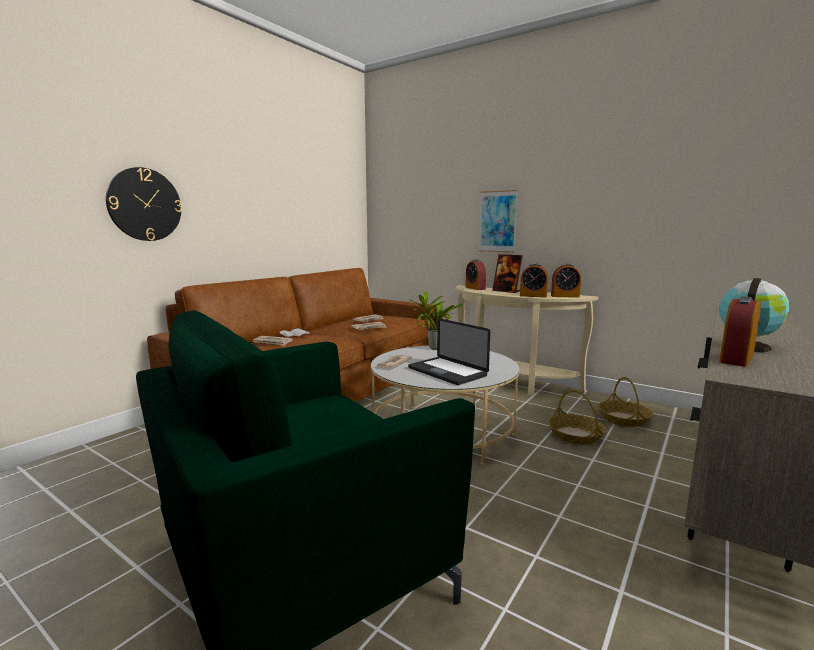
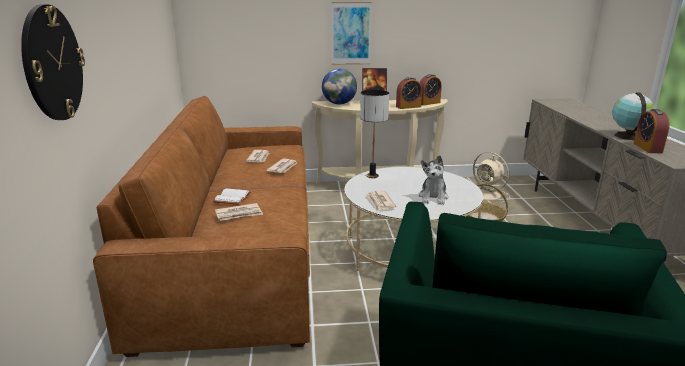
camera: 40 degrees left, 10 degrees up
laptop [408,318,490,385] -> plush toy [419,155,448,205]
potted plant [409,292,464,350] -> table lamp [360,90,389,178]
alarm clock [465,260,486,290] -> globe [322,69,357,105]
basket [598,377,653,427] -> beige fan [473,152,510,204]

